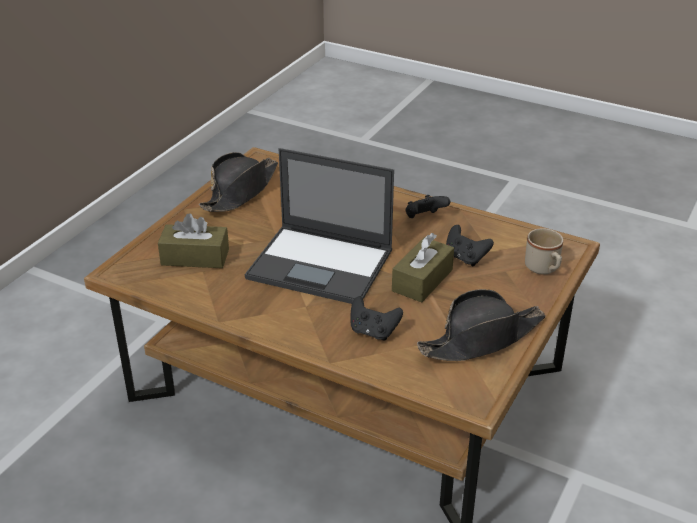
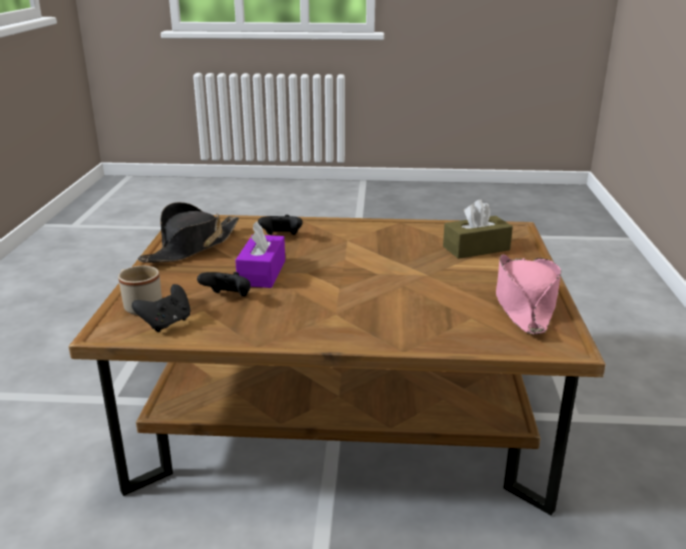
camera: 155 degrees right, 10 degrees down
black hat [199,152,278,212] -> pink hat [496,254,561,334]
laptop [245,148,394,304] -> none
brown tissue box [392,233,454,303] -> purple tissue box [235,221,285,288]
black game controller [405,195,450,218] -> black game controller moved to [132,284,191,332]

